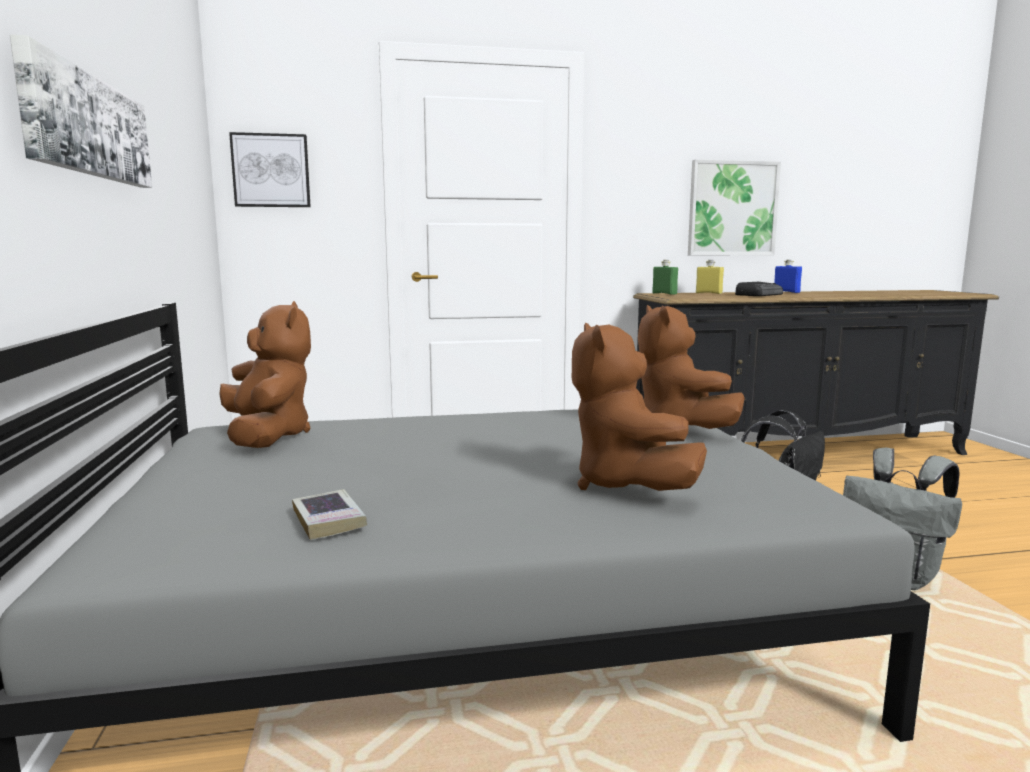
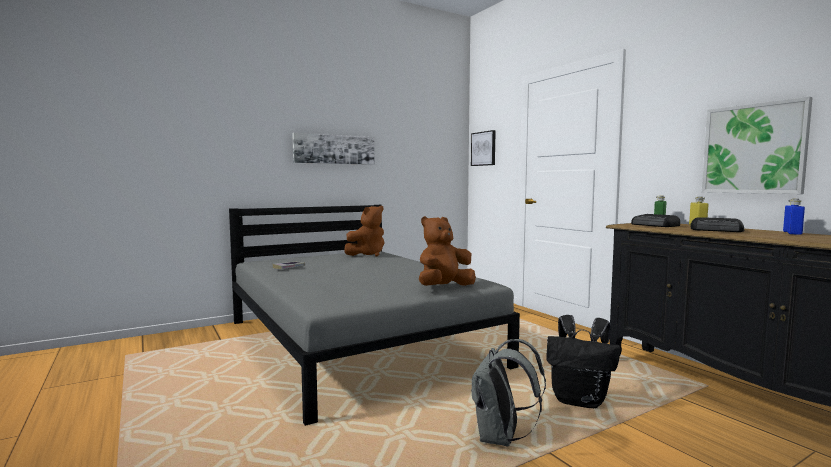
camera: 70 degrees right, 5 degrees down
brown plush toy [572,323,707,491] -> none
none -> radio [631,214,680,227]

